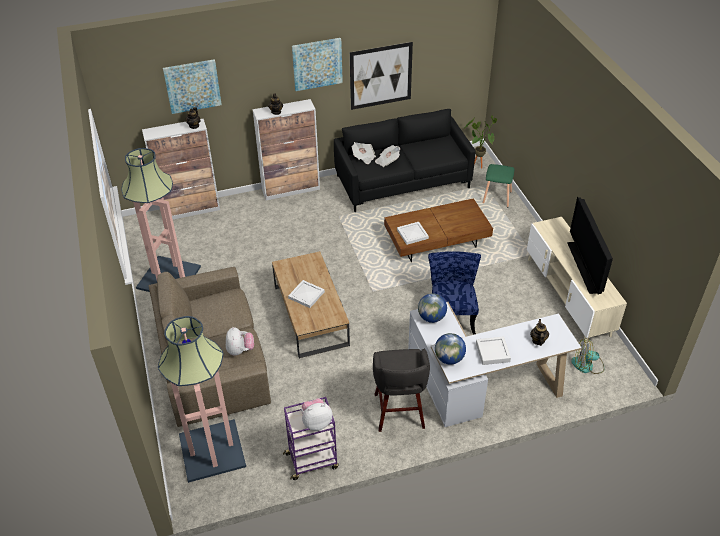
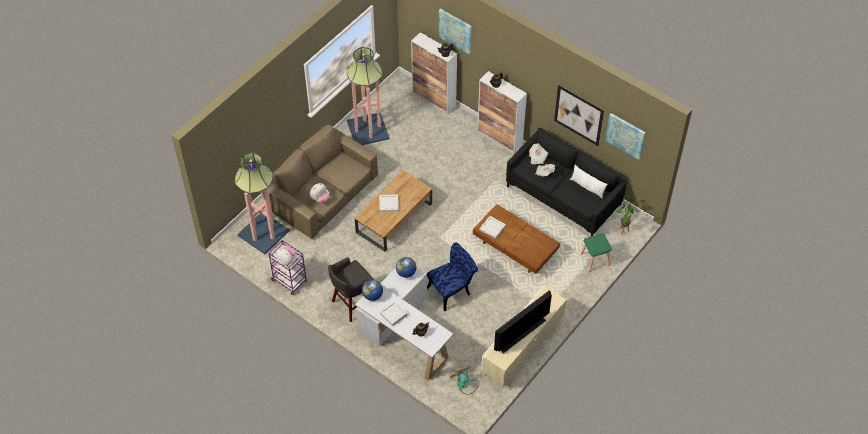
camera: 55 degrees right, 10 degrees up
picture [292,38,343,91] -> picture moved to [605,113,646,160]
none -> white pillow [570,165,607,198]

